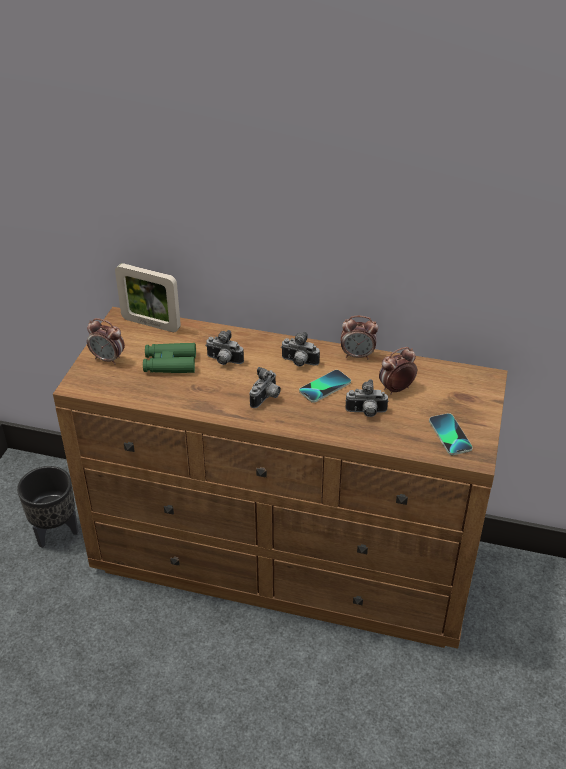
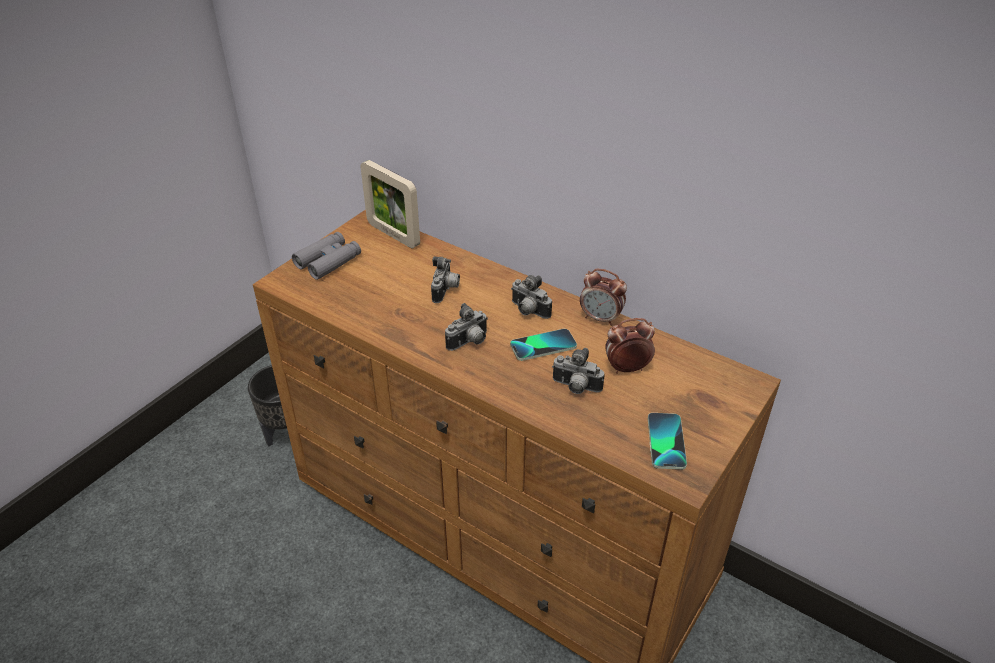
camera: 20 degrees right, 0 degrees up
alarm clock [87,318,125,365] -> grey binoculars [292,232,361,280]
green binoculars [143,343,196,373] -> none
camera [205,330,244,365] -> camera turned 120 degrees counterclockwise [431,256,460,303]

